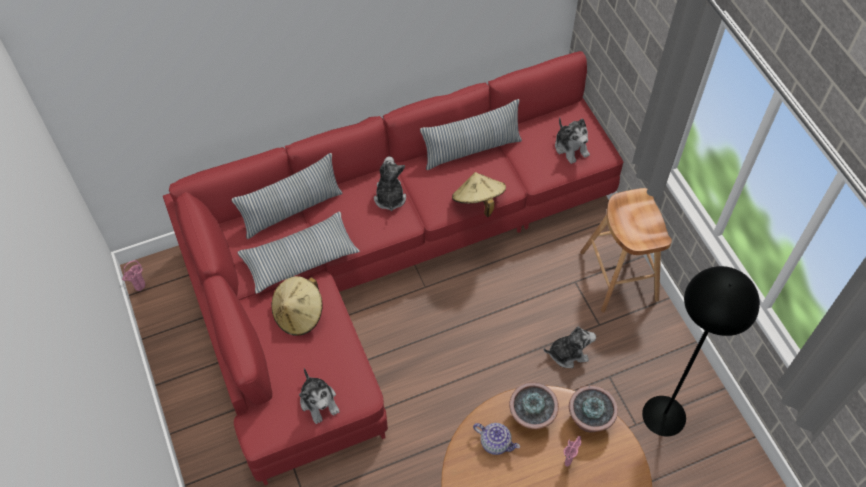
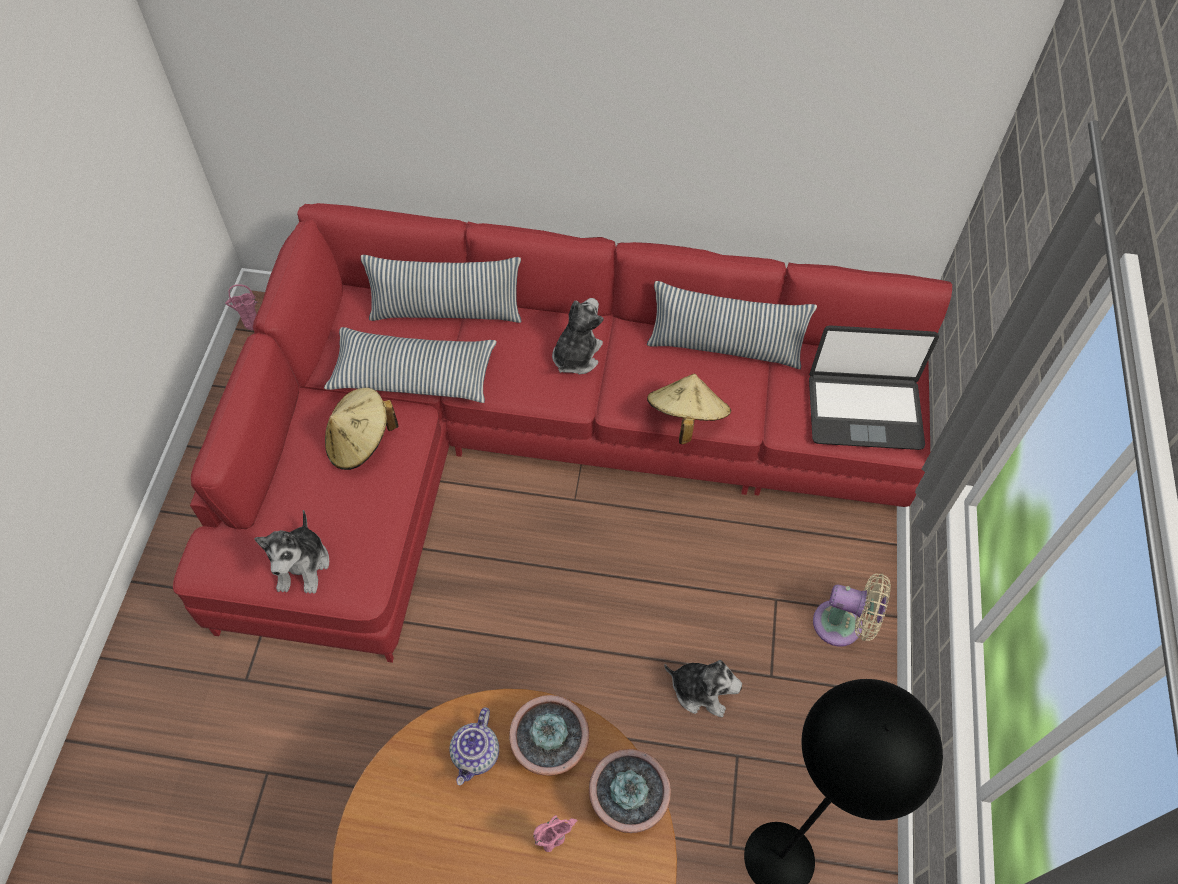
camera: 30 degrees right, 0 degrees up
teapot [473,423,520,455] -> teapot turned 45 degrees clockwise [449,707,499,785]
plush toy [555,117,590,164] -> laptop [809,326,939,450]
brown stool [580,188,672,313] -> beige fan [813,573,891,647]

